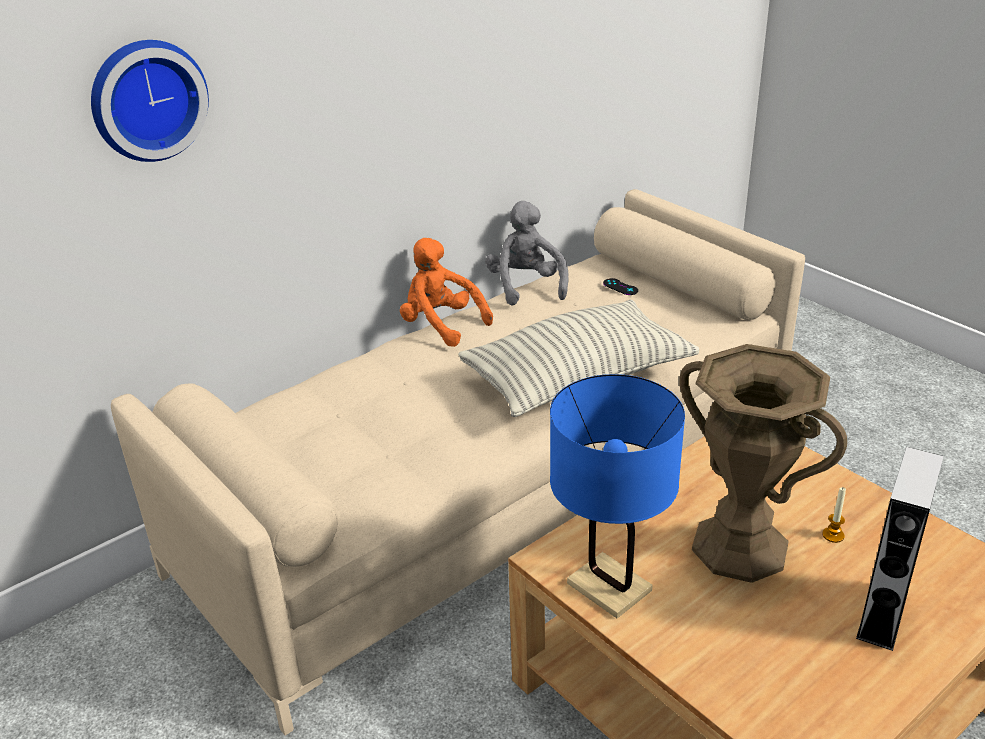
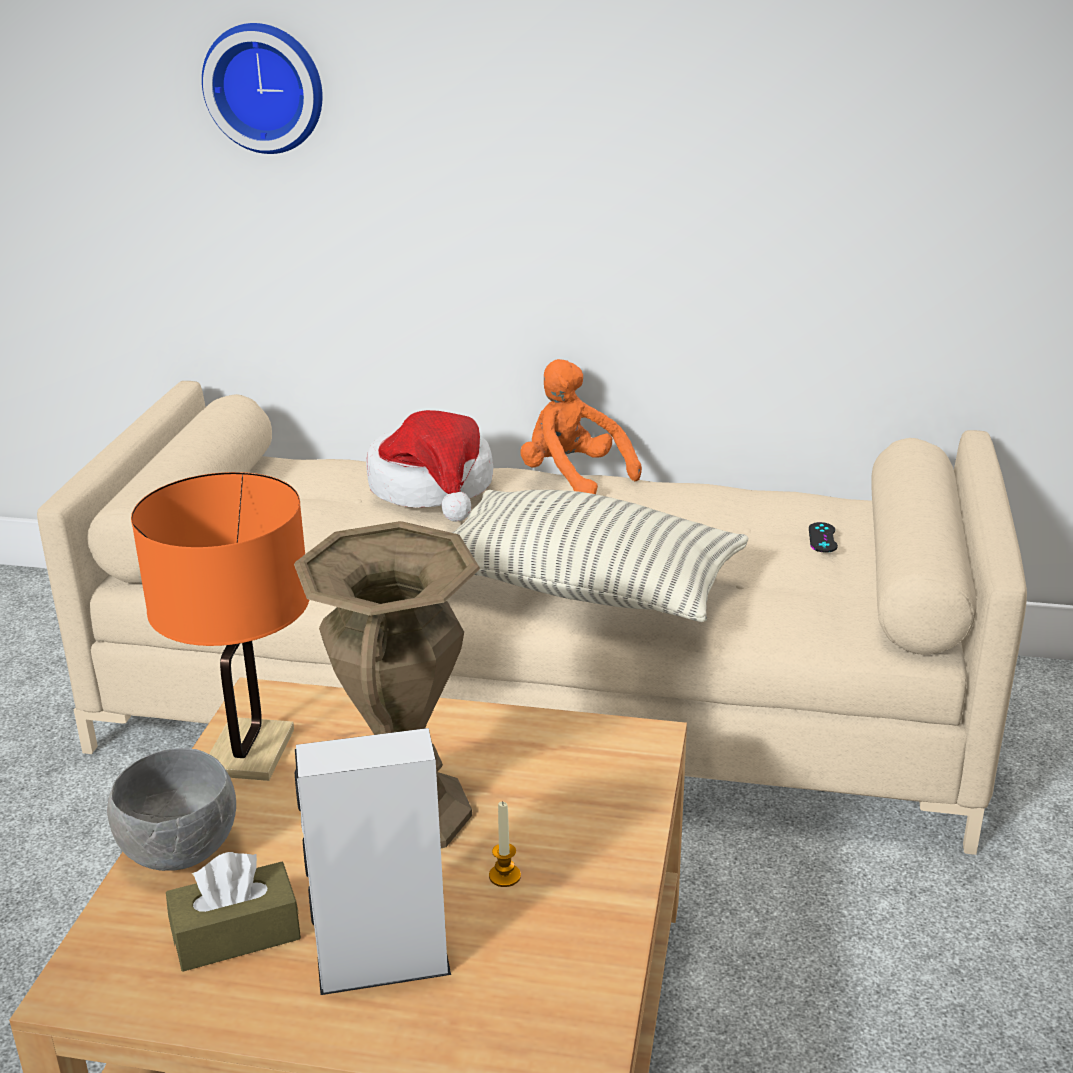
camera: 50 degrees right, 5 degrees down
orange plush toy [400,238,493,347] -> orange plush toy turned 45 degrees counterclockwise [520,359,642,494]
grey plush toy [485,201,568,306] -> none
blue table lamp [550,374,685,618] -> orange table lamp [131,472,309,781]
none -> grey bowl [107,748,236,871]
none -> brown tissue box [166,852,301,972]
none -> hat [366,410,493,522]

